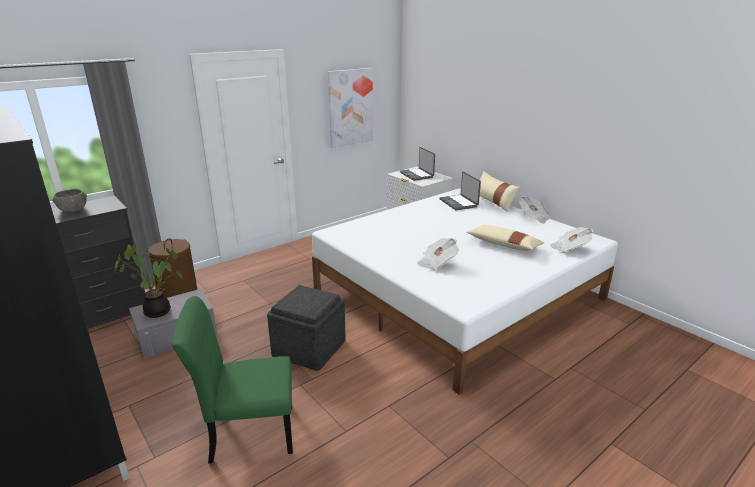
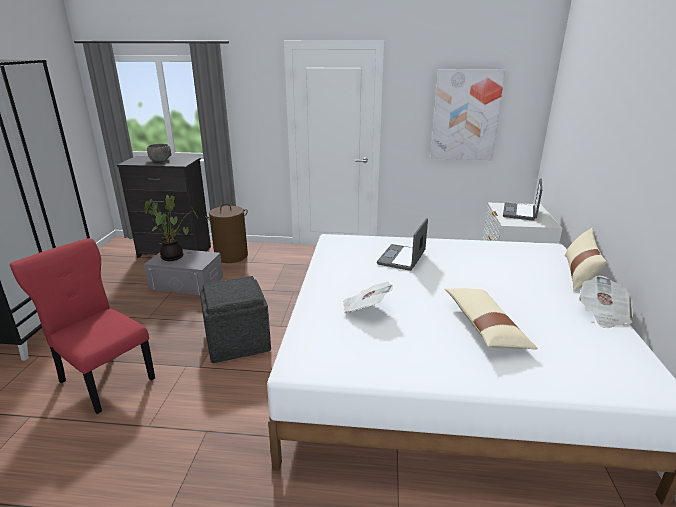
camera: 45 degrees right, 0 degrees up
green chair [172,296,293,464] -> red chair [10,238,155,414]
laptop [439,172,481,210] -> laptop moved to [377,218,428,271]
newspaper [550,227,594,253] -> none

